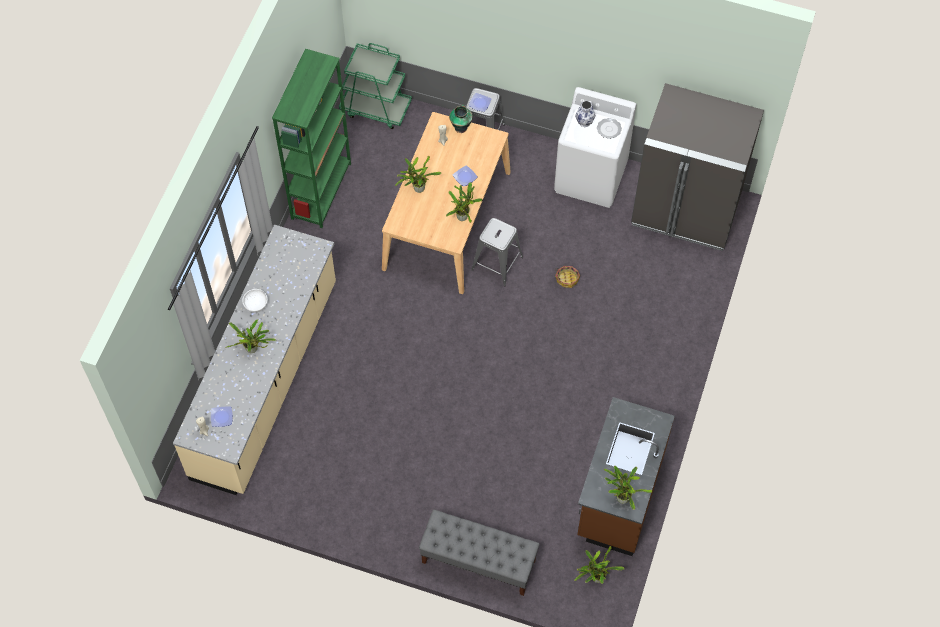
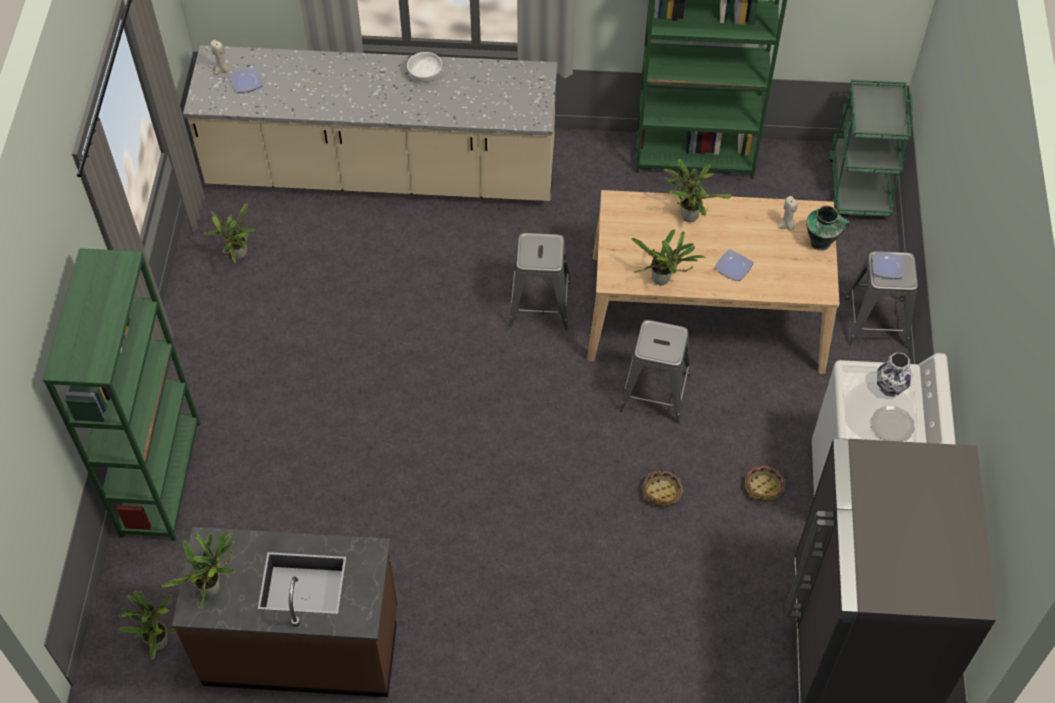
camera: 75 degrees right, 5 degrees down
potted plant [225,319,276,353] -> potted plant moved to [203,204,256,263]
grey bench [419,509,540,596] -> green bookcase [43,248,200,541]
none -> grey stool [509,233,571,330]
none -> basket [745,463,785,502]

